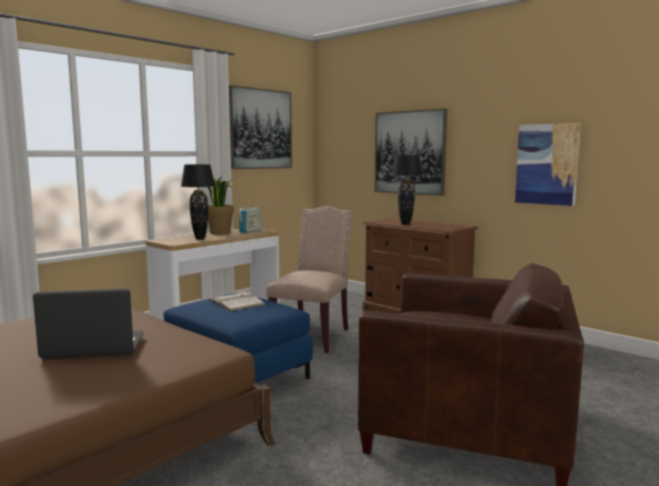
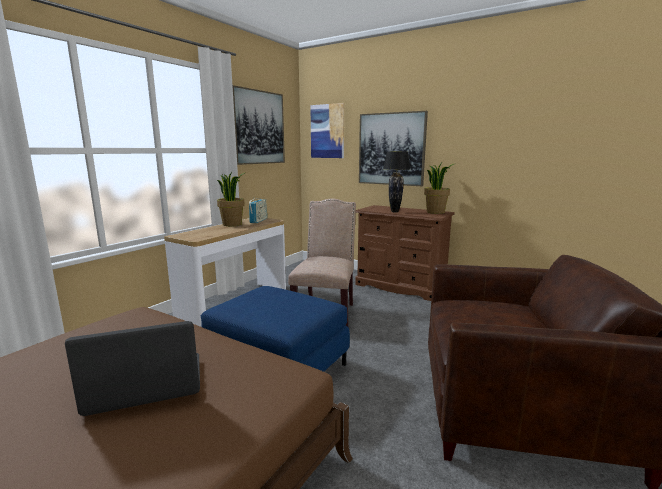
camera: 10 degrees left, 5 degrees up
black table lamp [181,164,215,240] -> none
white book [209,291,266,312] -> none
picture [515,123,581,206] -> picture moved to [310,103,344,158]
none -> potted plant [424,163,456,214]

